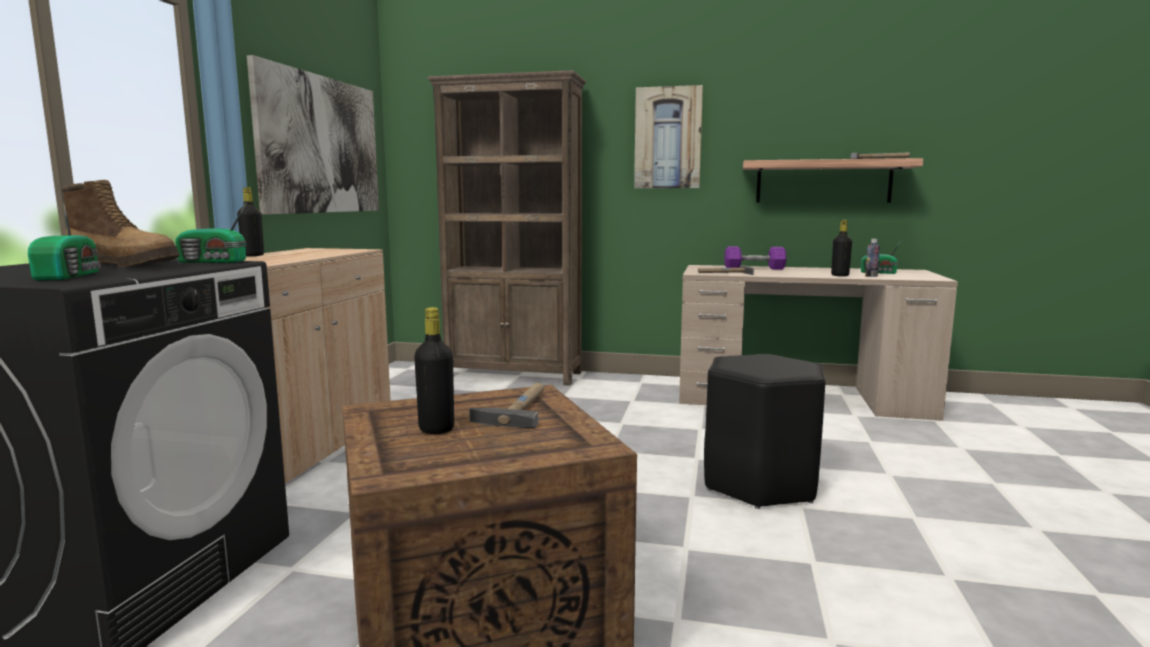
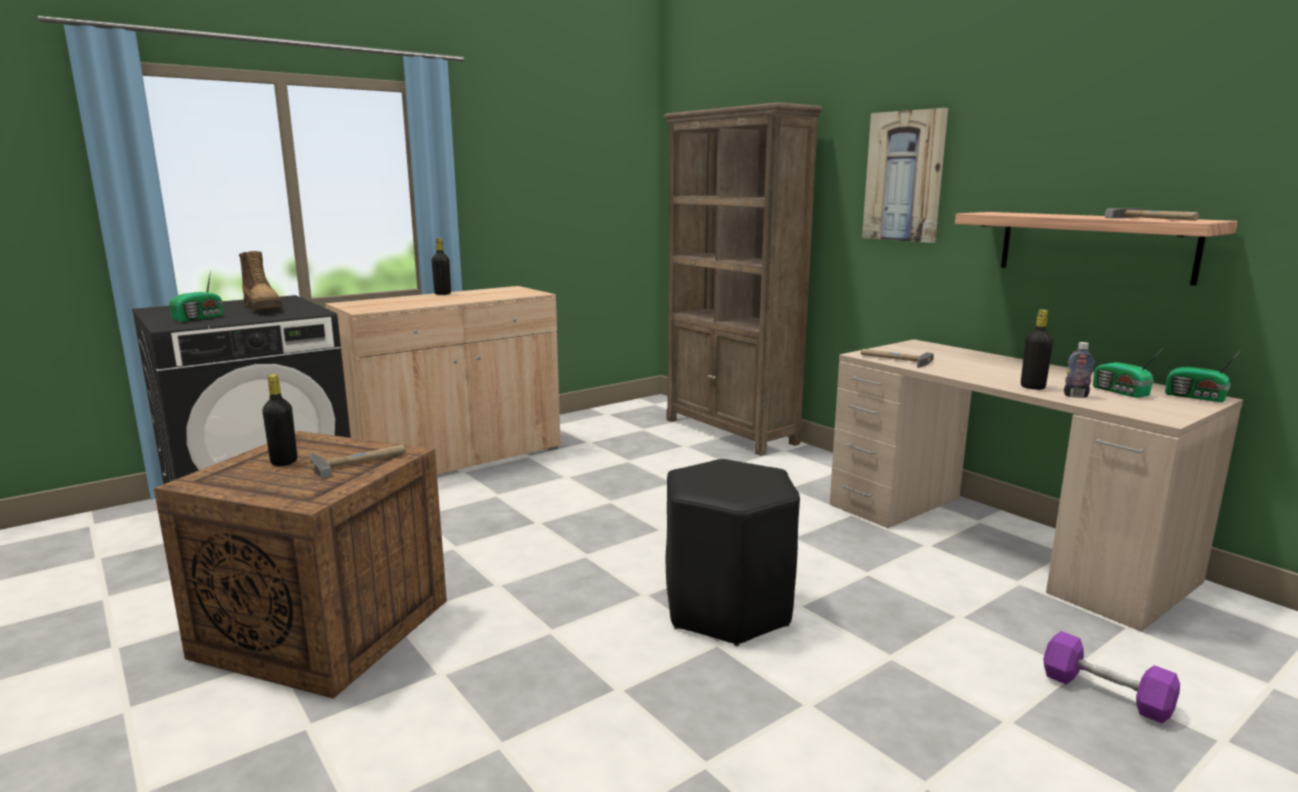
camera: 40 degrees right, 5 degrees up
radio [175,202,247,263] -> radio moved to [1165,350,1241,402]
picture [247,55,379,215] -> none
purple dumbbell [724,246,787,270] -> purple dumbbell moved to [1043,631,1180,723]

